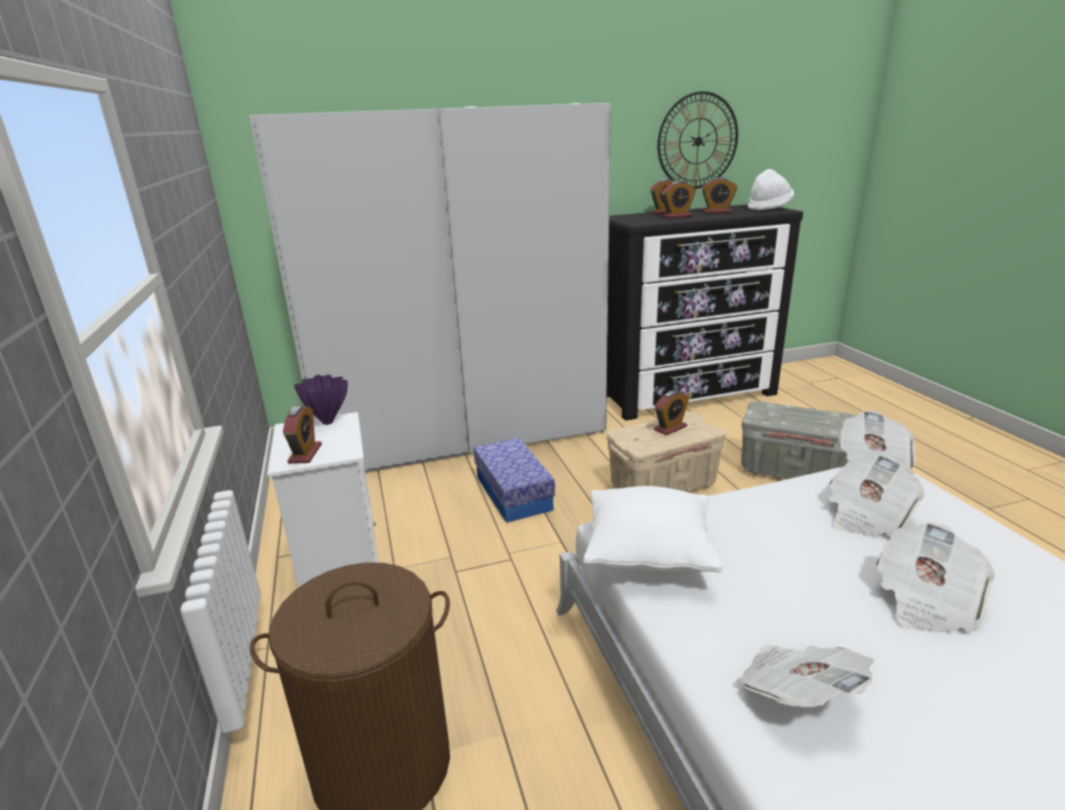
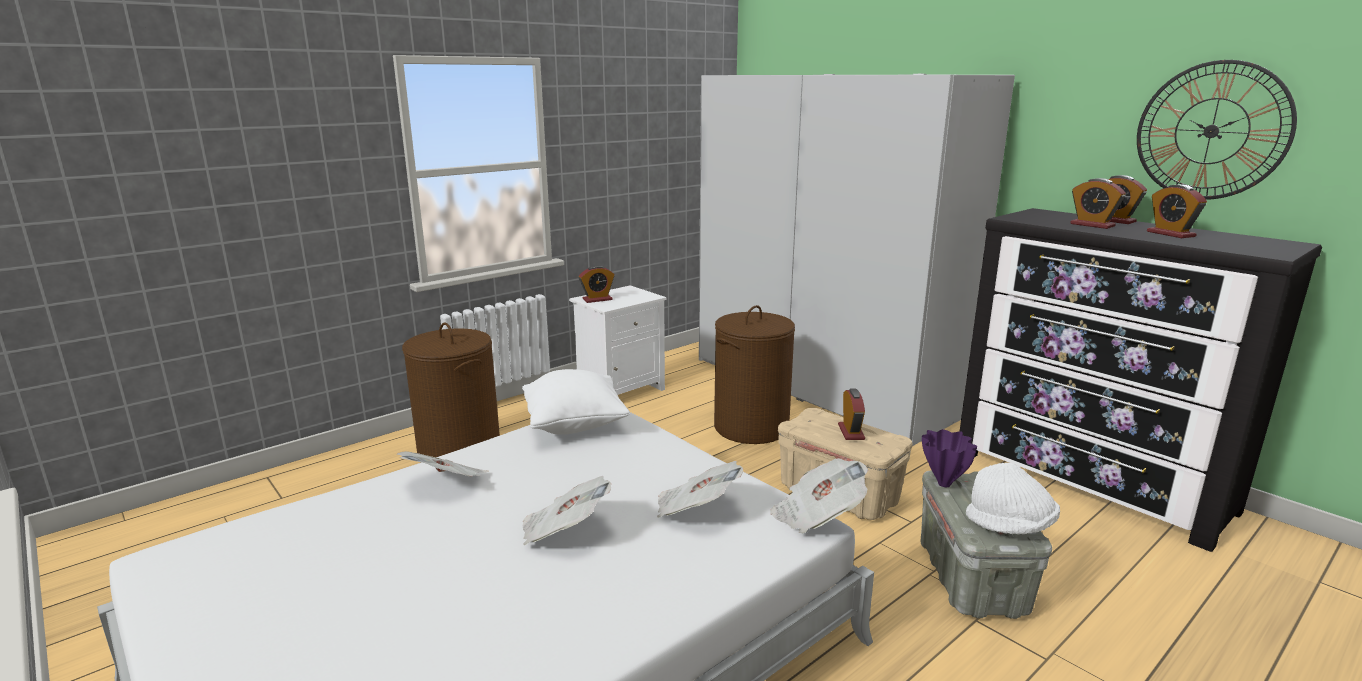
camera: 65 degrees right, 5 degrees down
purple vase [294,375,348,425] -> purple vase moved to [922,429,977,487]
storage box [474,438,555,523] -> brown laundry basket [714,305,795,444]
alarm clock [654,390,689,436] -> alarm clock turned 120 degrees counterclockwise [838,389,865,440]
white hat [748,169,794,211] -> white hat moved to [966,463,1060,534]

